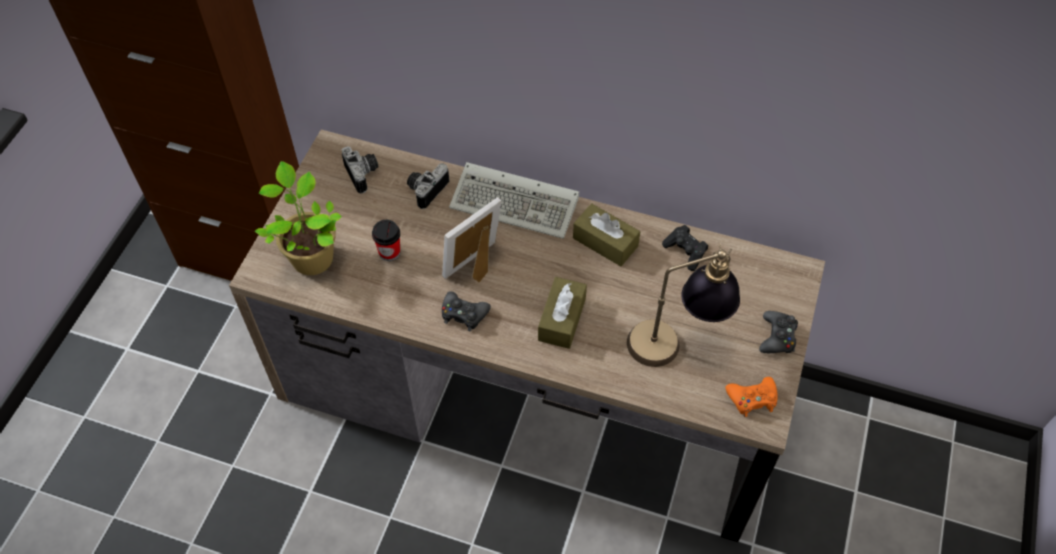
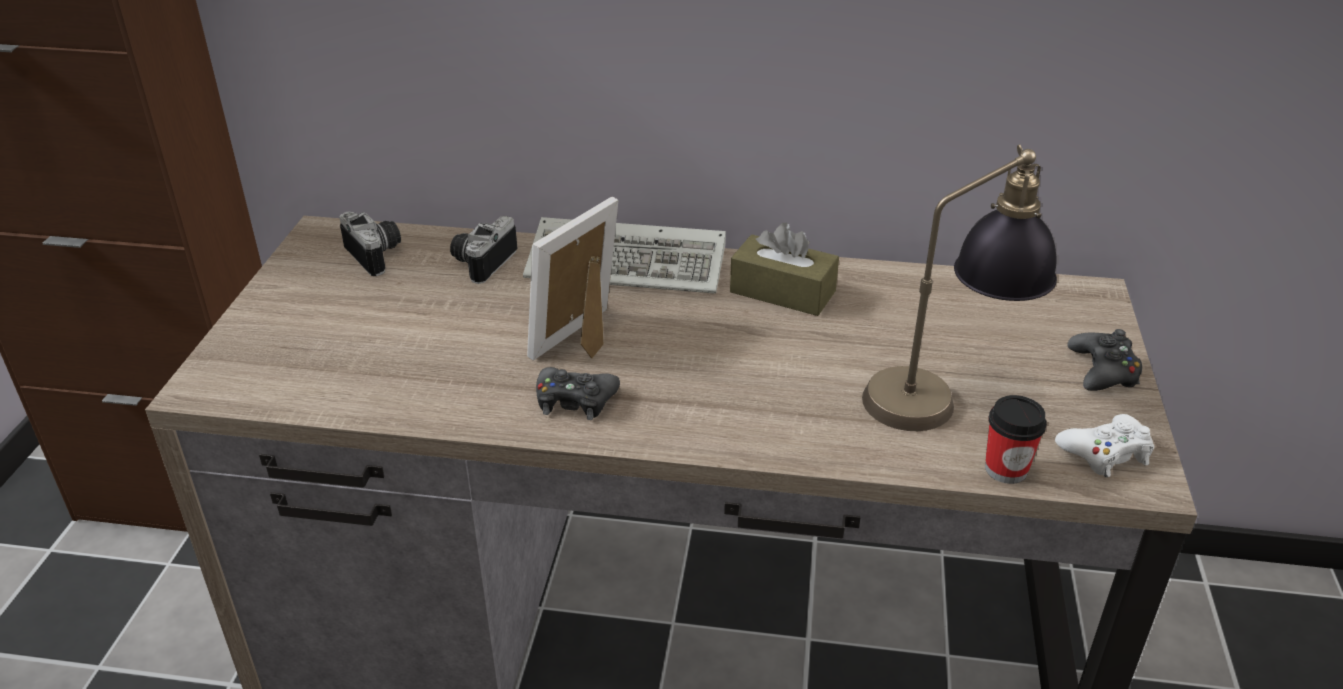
camera: 10 degrees left, 20 degrees down
potted plant [255,161,342,275] -> none
cup [372,220,400,261] -> cup moved to [985,395,1047,484]
brown tissue box [538,277,587,349] -> none
black game controller [662,225,708,271] -> none
orange game controller [726,377,778,417] -> white game controller [1055,414,1154,477]

